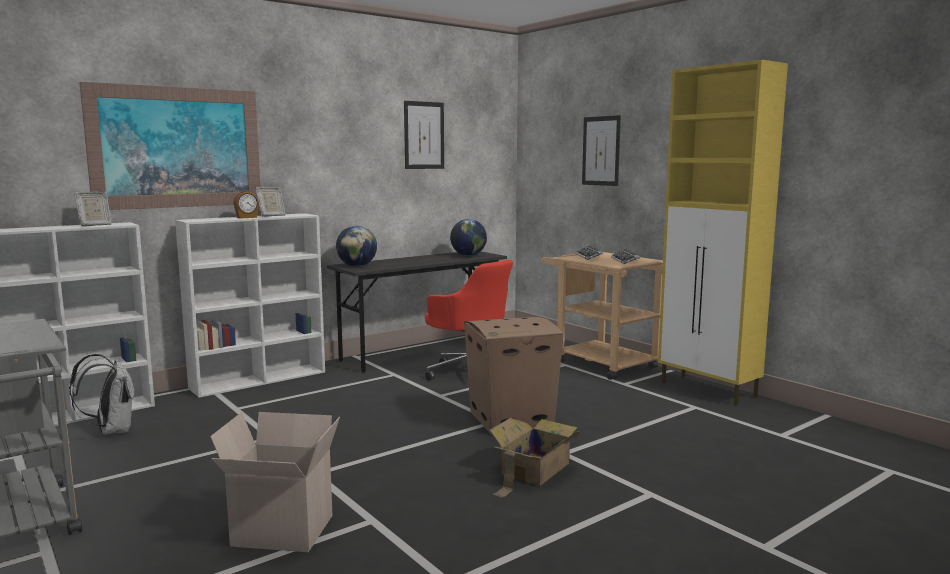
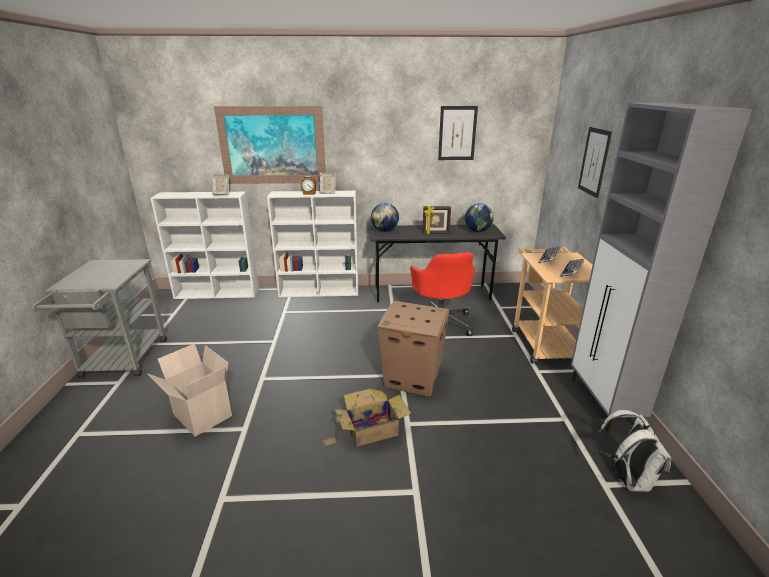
camera: 35 degrees right, 15 degrees up
white backpack [69,353,135,435] -> white backpack moved to [597,410,672,492]
yellow cabinet [658,59,788,405] -> grey cabinet [571,103,752,432]
none -> picture frame [422,206,451,234]

